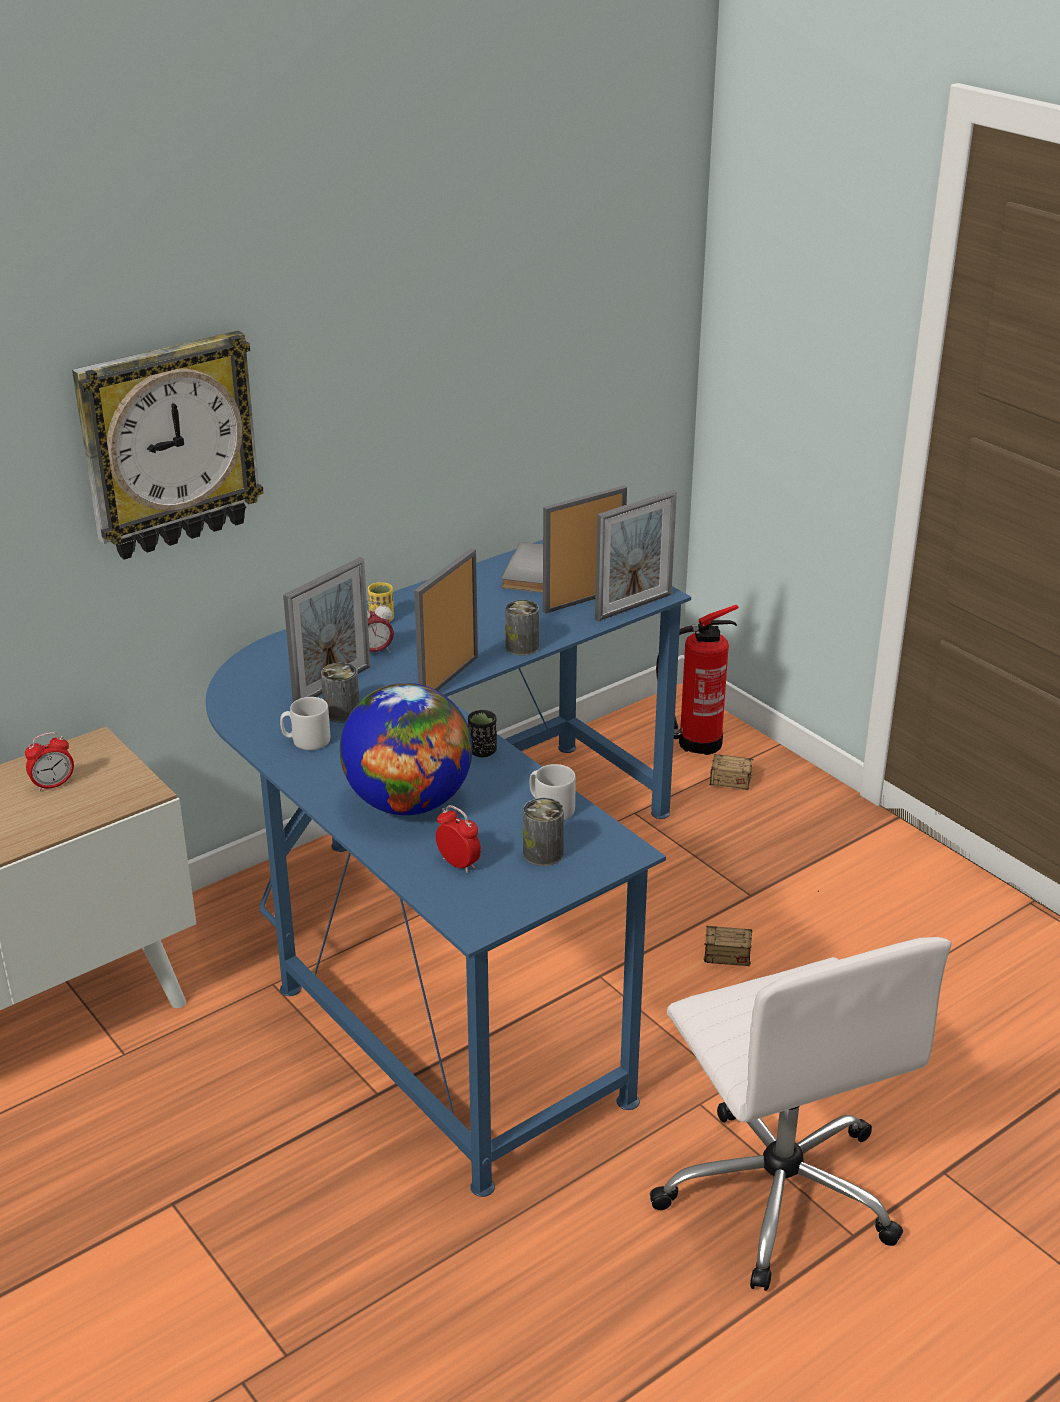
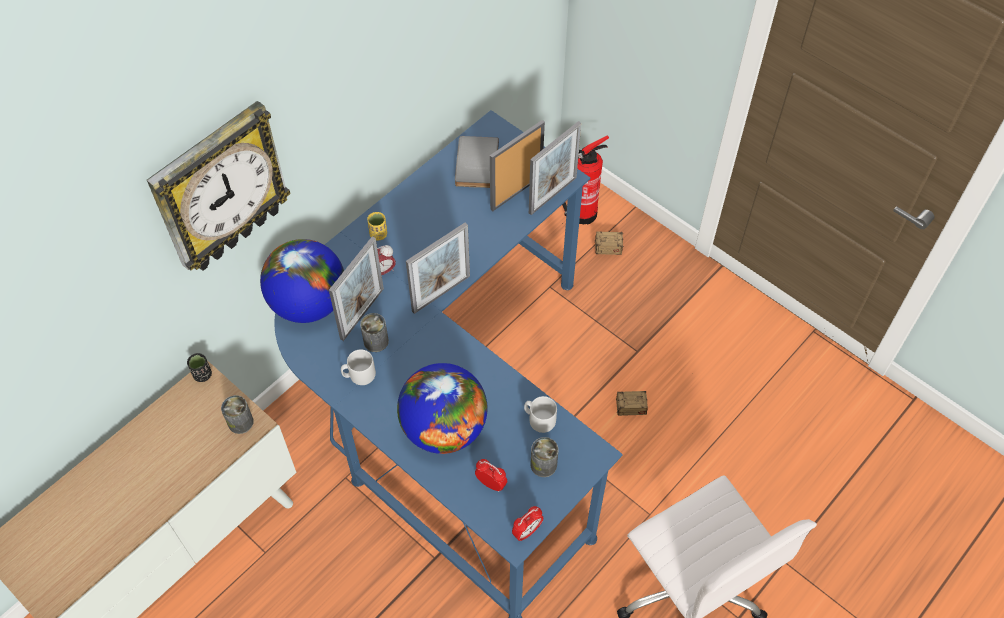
camera: 10 degrees left, 25 degrees up
alarm clock [25,732,74,792] -> alarm clock moved to [512,506,543,541]
picture frame [414,548,478,691] -> picture frame turned 150 degrees counterclockwise [406,222,470,314]
black cup [468,710,497,757] -> black cup moved to [187,353,212,382]
can [505,600,539,656] -> can moved to [221,395,254,434]
none -> globe [260,239,344,323]

